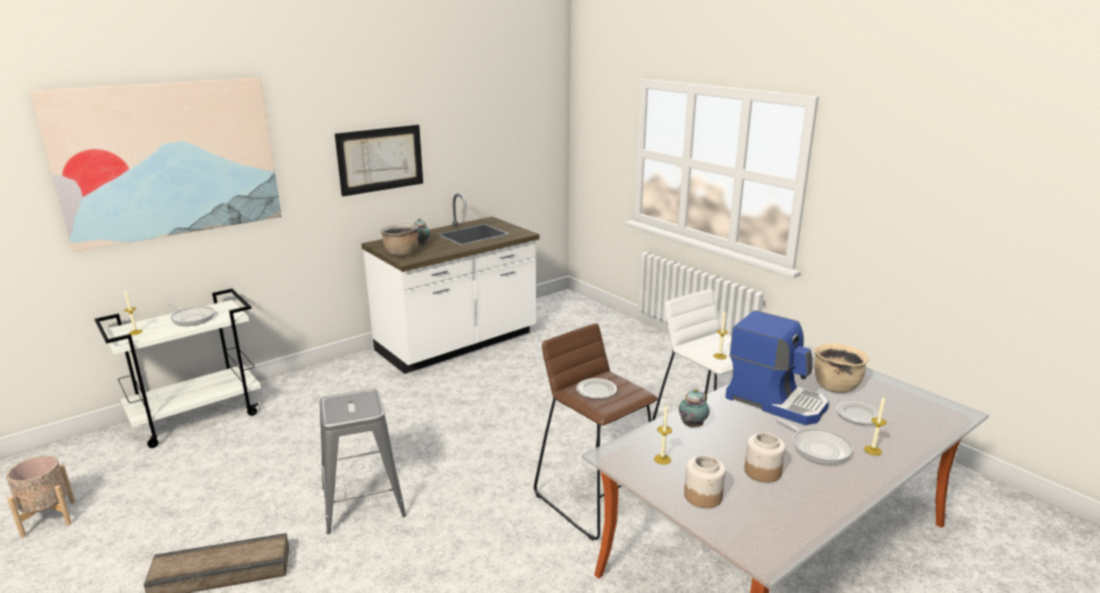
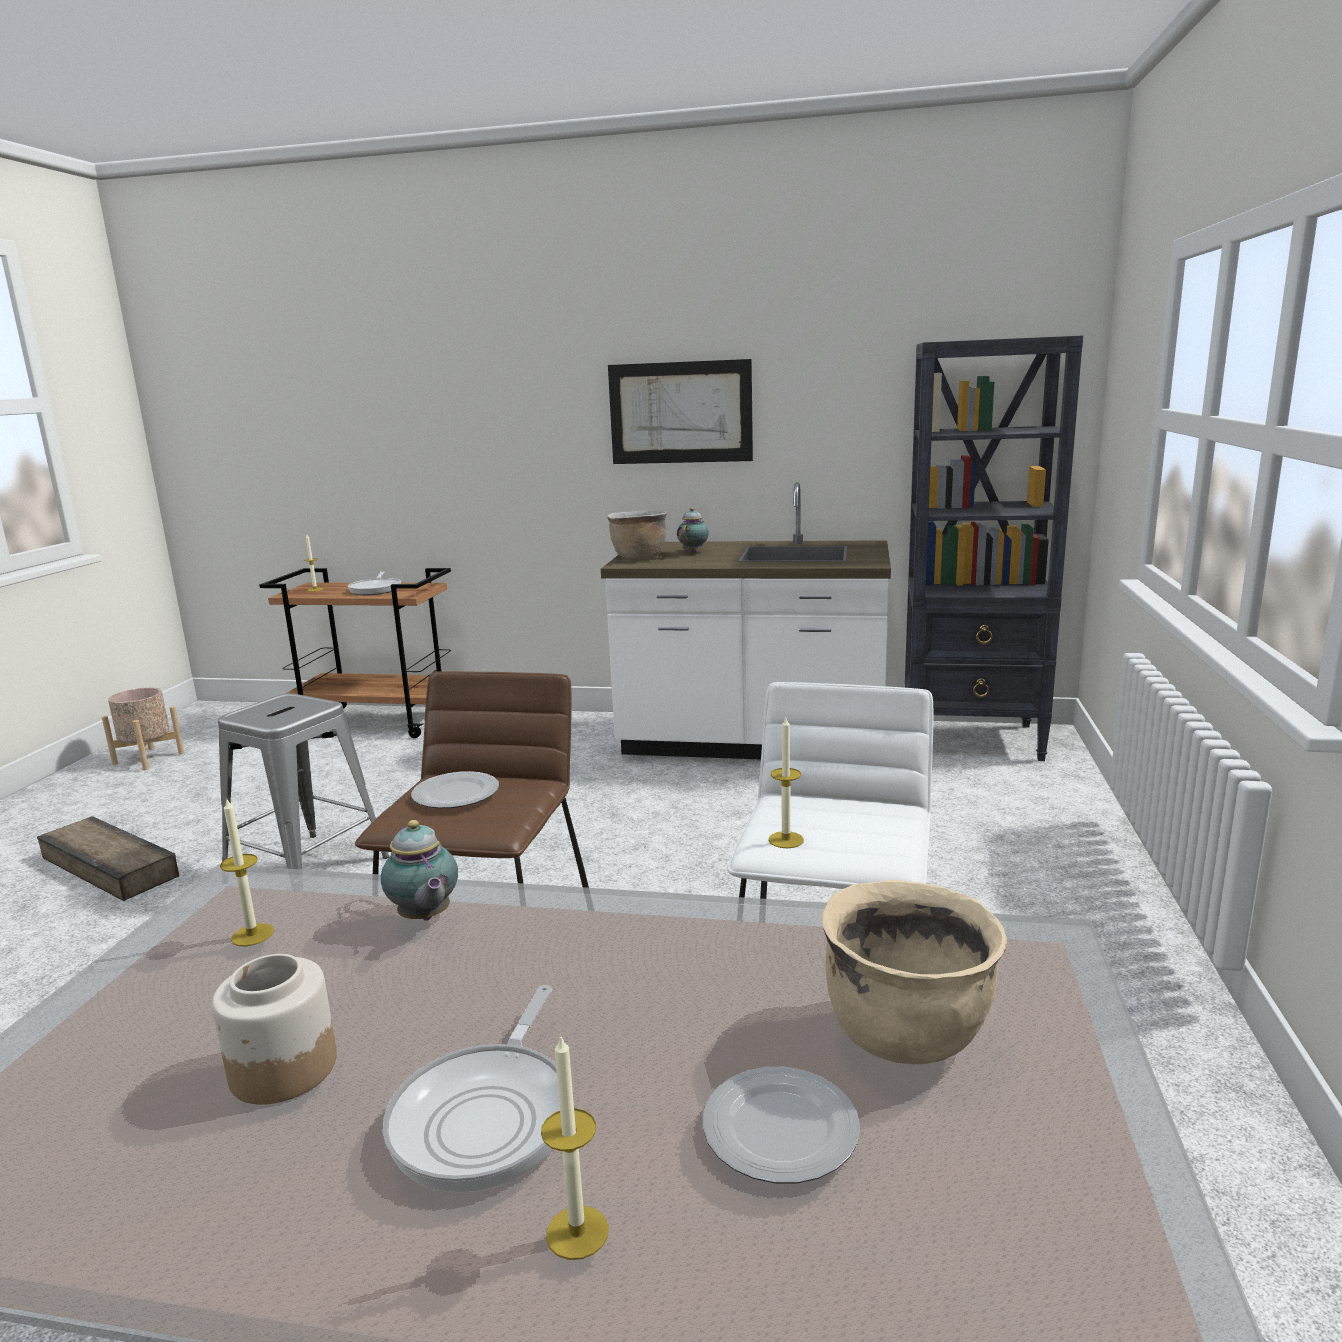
camera: 50 degrees right, 5 degrees down
picture [30,78,281,252] -> none
white cart [95,289,261,448] -> brown cart [259,568,451,738]
teapot [679,388,709,428] -> teapot turned 120 degrees counterclockwise [381,820,458,921]
jar [684,455,726,508] -> none
coffee machine [725,310,829,425] -> none
none -> black bookcase [905,336,1083,761]

